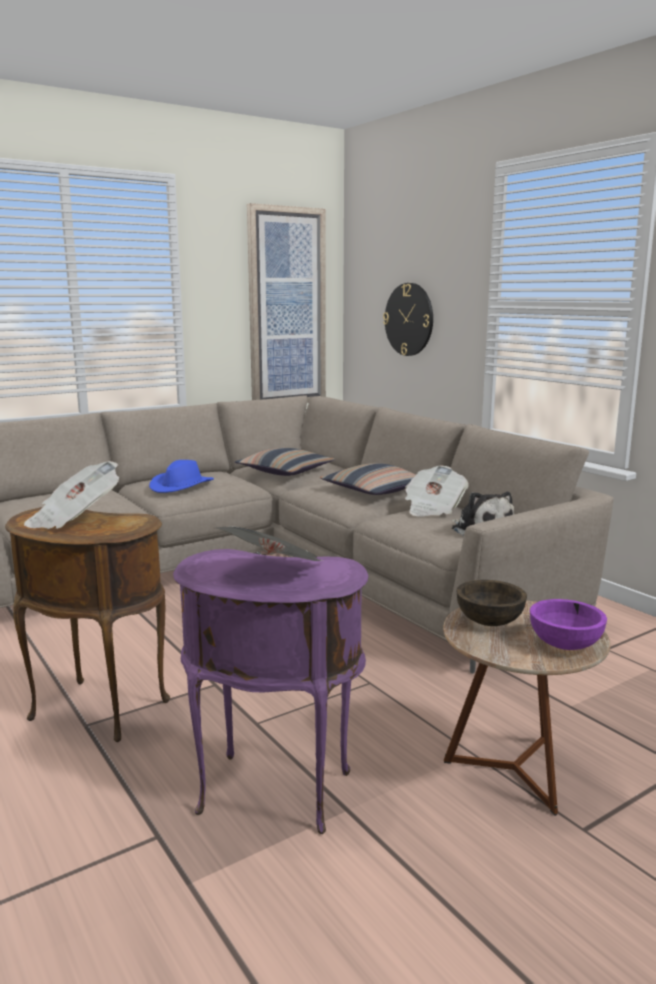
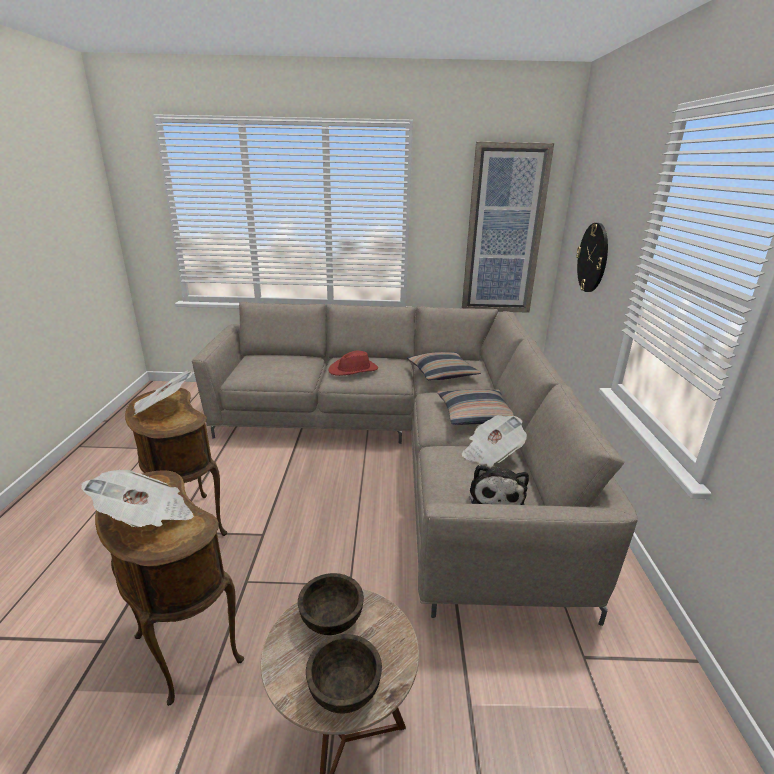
camera: 35 degrees right, 10 degrees up
blue hat [149,460,214,493] -> red hat [328,351,378,376]
purple side table [173,549,368,834] -> brown side table [95,470,244,706]
purple bowl [530,599,607,650] -> brown bowl [306,634,382,713]

